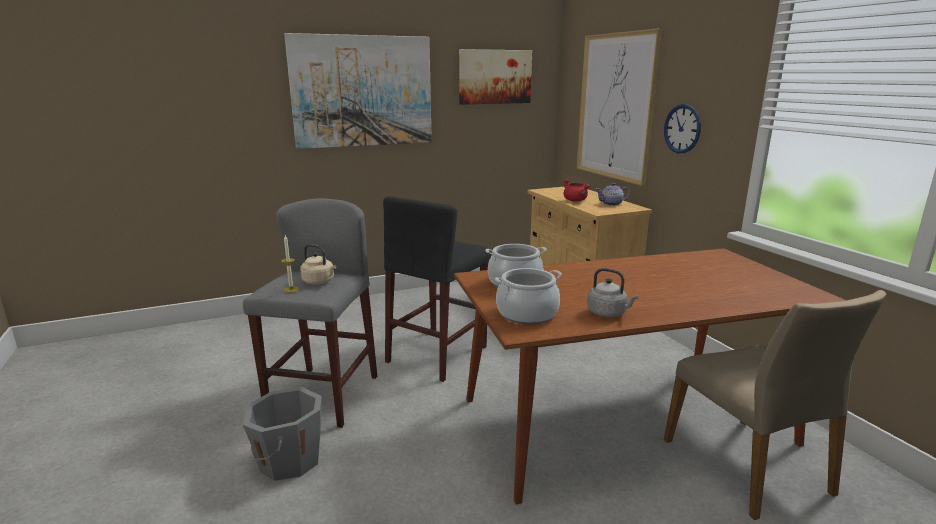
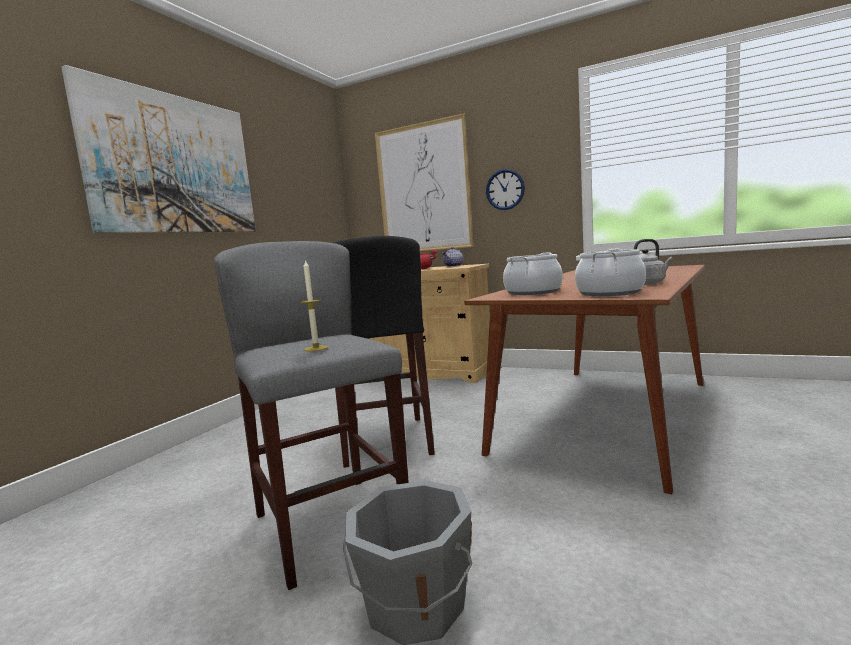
camera: 40 degrees left, 10 degrees down
beige kettle [300,244,336,284] -> none
picture [459,49,532,104] -> none
beige chair [664,290,886,520] -> none

